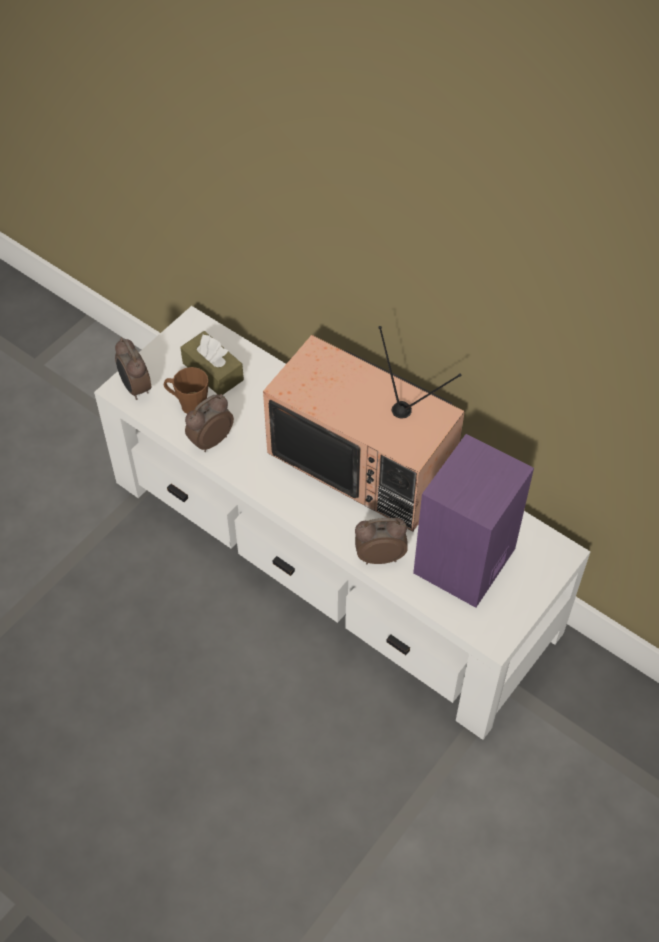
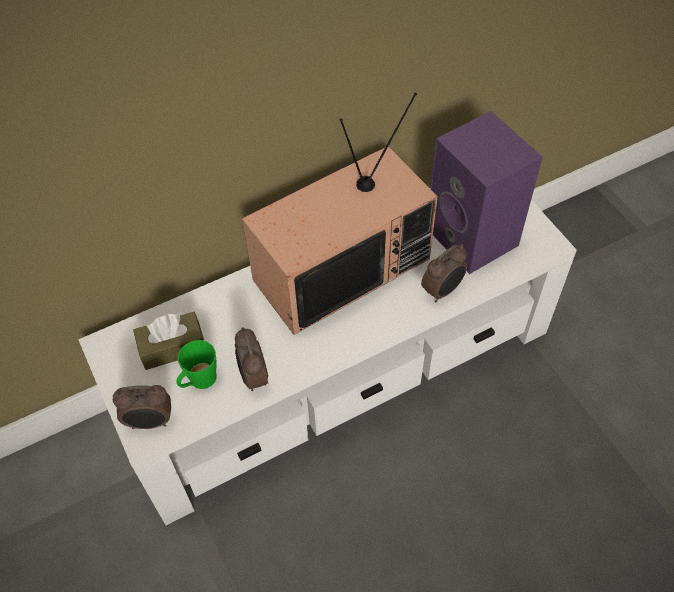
camera: 65 degrees left, 0 degrees up
brown mug [164,367,208,414] -> green mug [176,340,217,389]
alarm clock [355,518,408,564] -> alarm clock turned 150 degrees counterclockwise [421,244,467,302]

